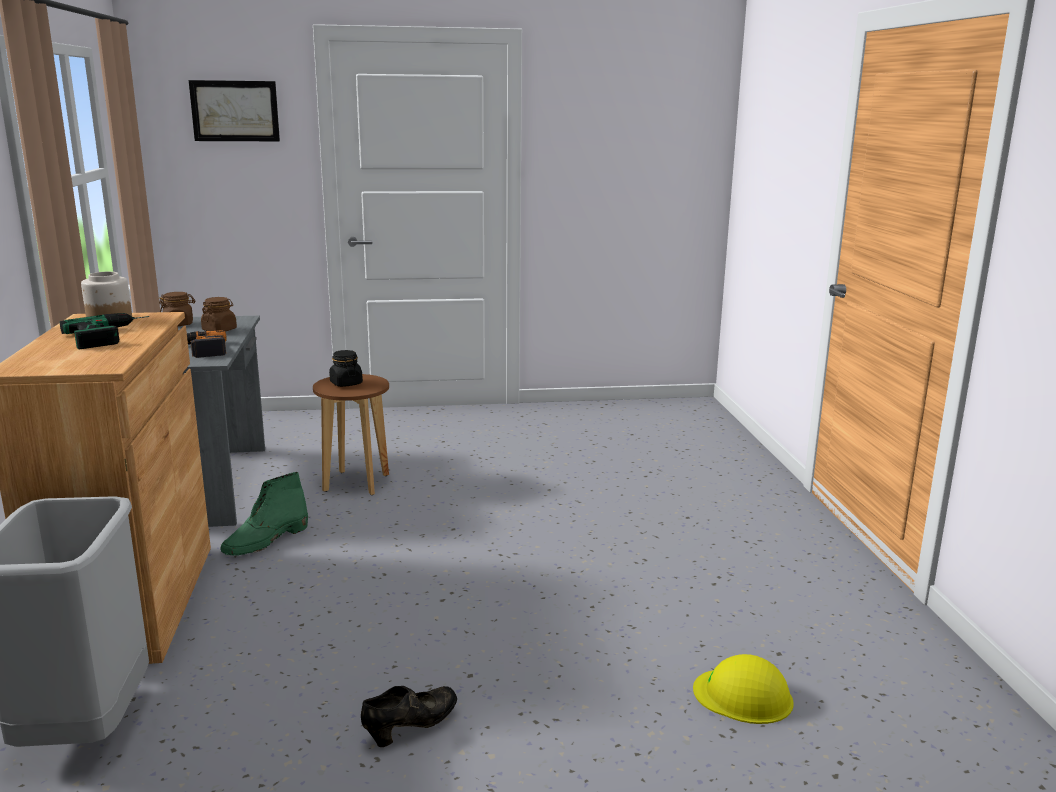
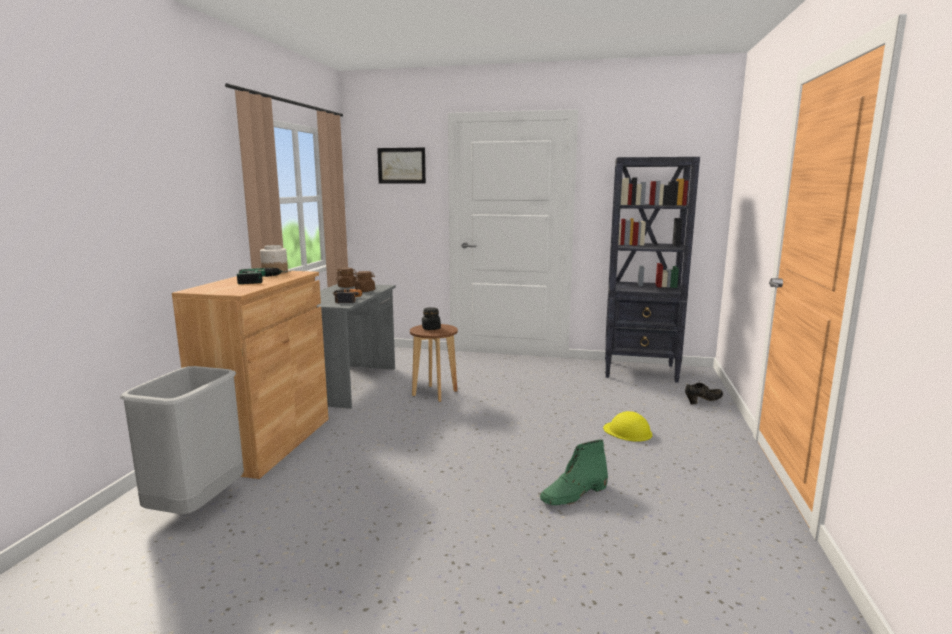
camera: 20 degrees right, 5 degrees down
green boot [220,472,308,556] -> green boot moved to [540,439,608,506]
black shoe [361,686,457,747] -> black shoe moved to [685,383,723,404]
yellow hard hat [693,654,794,724] -> yellow hard hat moved to [603,411,652,442]
none -> black bookcase [605,157,700,383]

